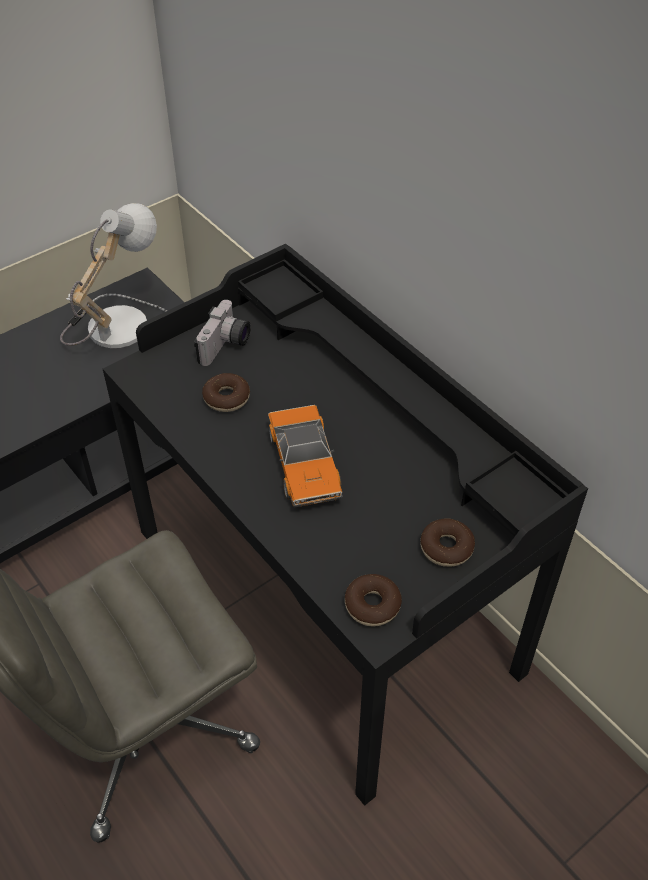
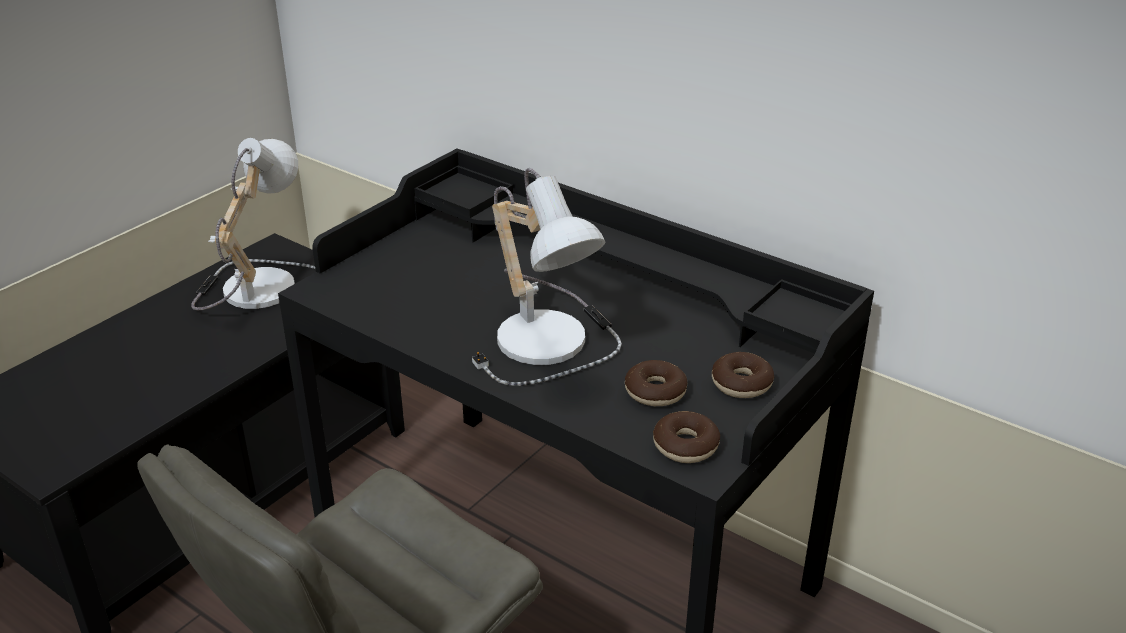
camera: 15 degrees left, 15 degrees down
camera [194,300,251,366] -> none
donut [202,373,250,412] -> donut moved to [625,360,688,406]
toy car [268,405,343,508] -> table lamp [472,168,622,386]

